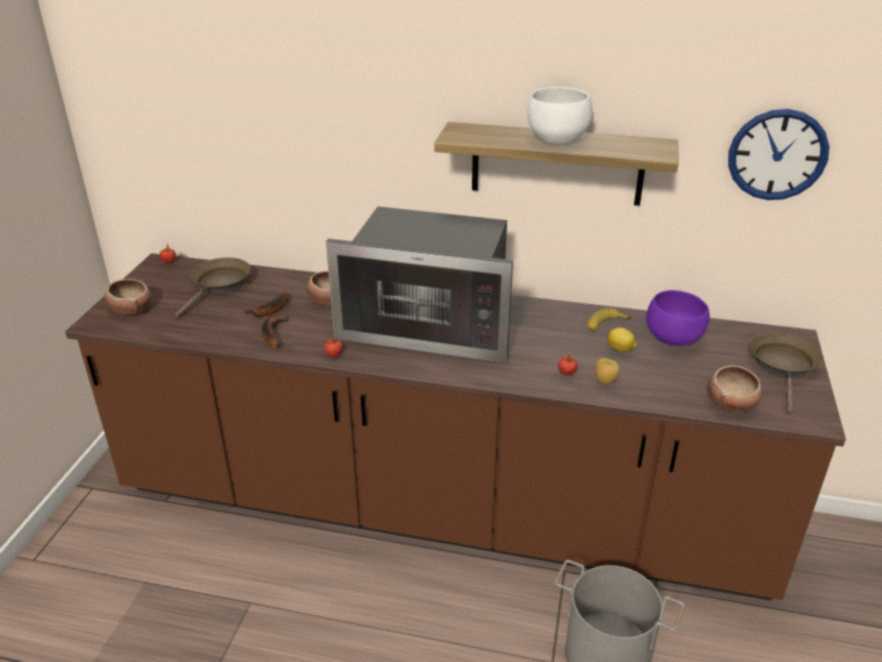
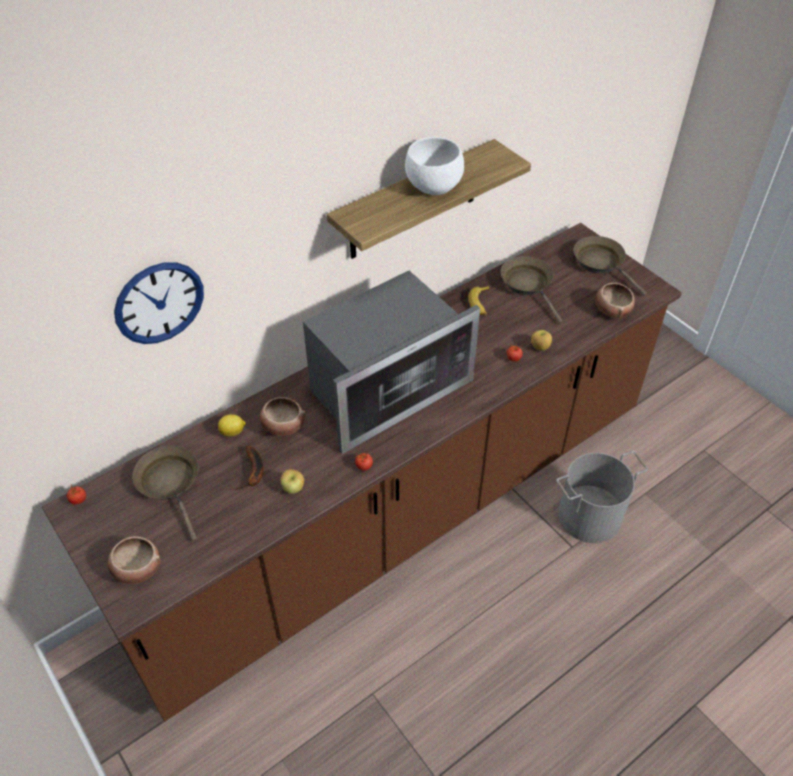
camera: 50 degrees left, 15 degrees up
banana [262,316,289,348] -> apple [280,469,304,494]
lemon [607,328,637,352] -> lemon moved to [218,414,246,437]
purple bowl [646,290,710,346] -> brown frying pan [501,256,563,323]
wall clock [728,109,829,200] -> wall clock moved to [114,262,204,344]

